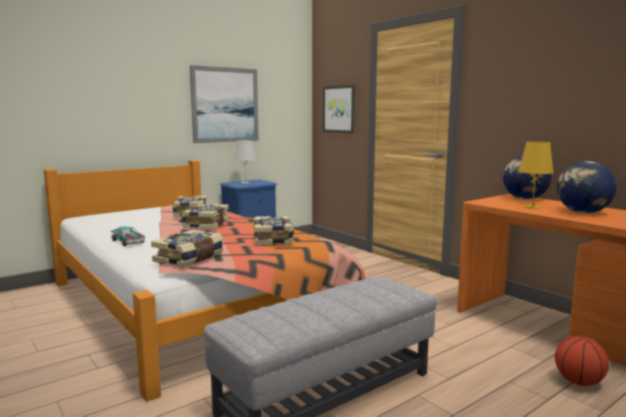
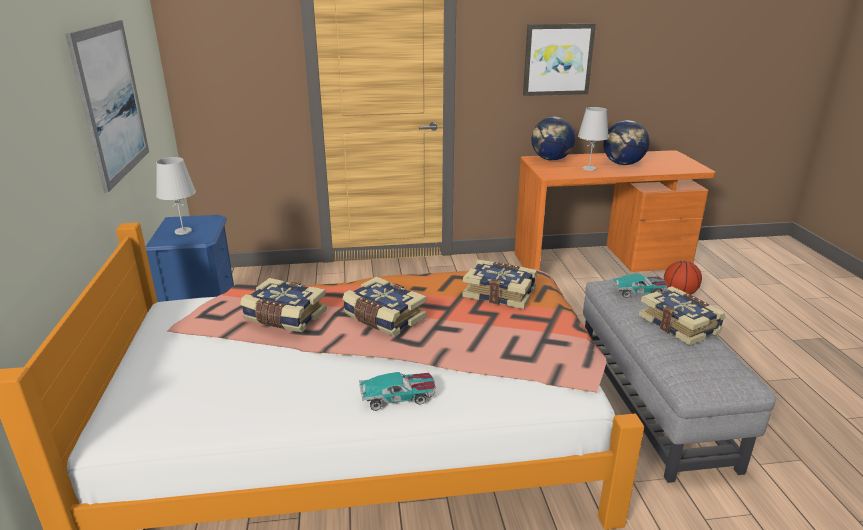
camera: 60 degrees left, 15 degrees up
book [151,230,223,268] -> book moved to [639,286,726,345]
picture [323,85,355,133] -> picture moved to [523,23,596,96]
yellow table lamp [518,141,554,209] -> white table lamp [578,107,609,171]
none -> toy car [611,274,668,298]

